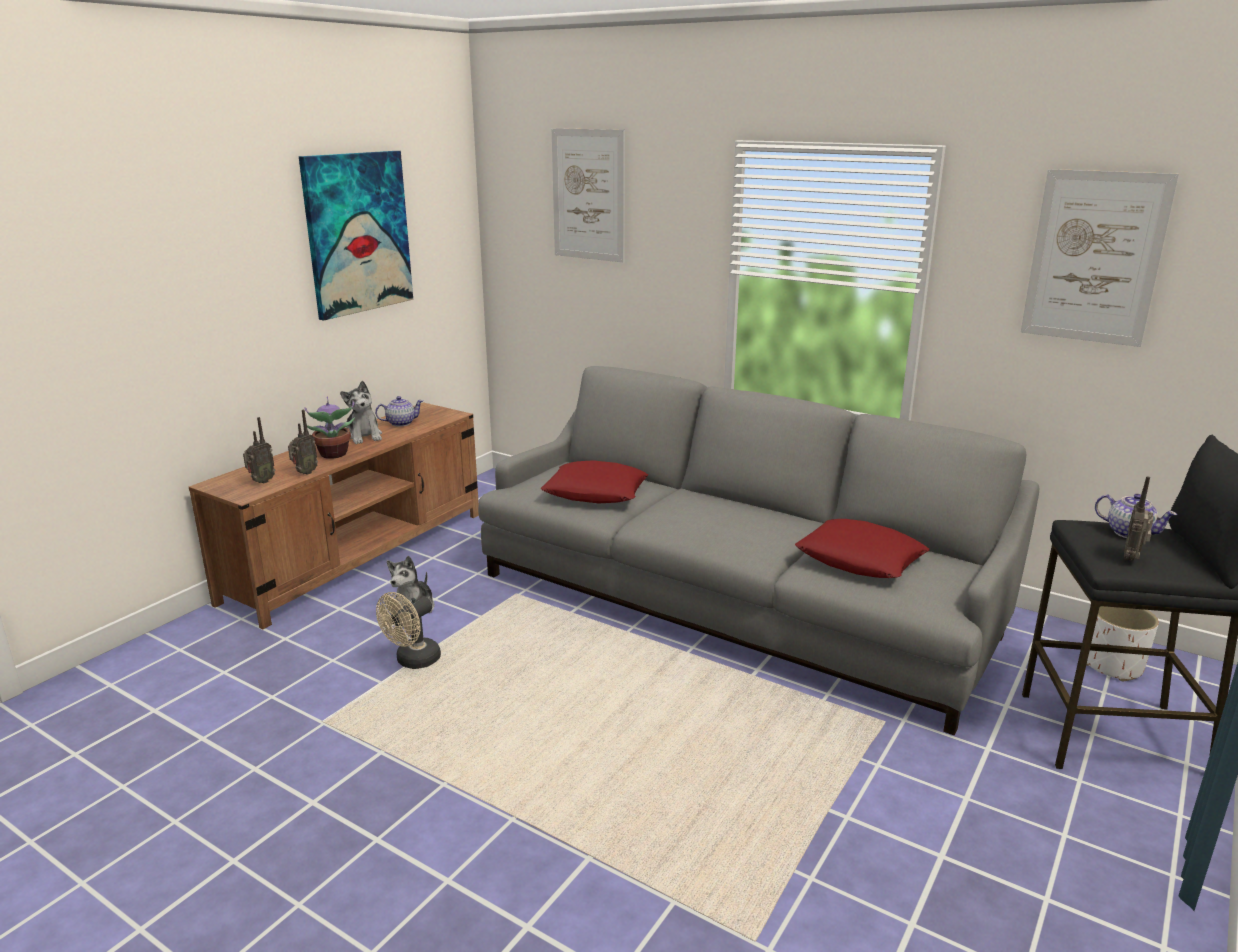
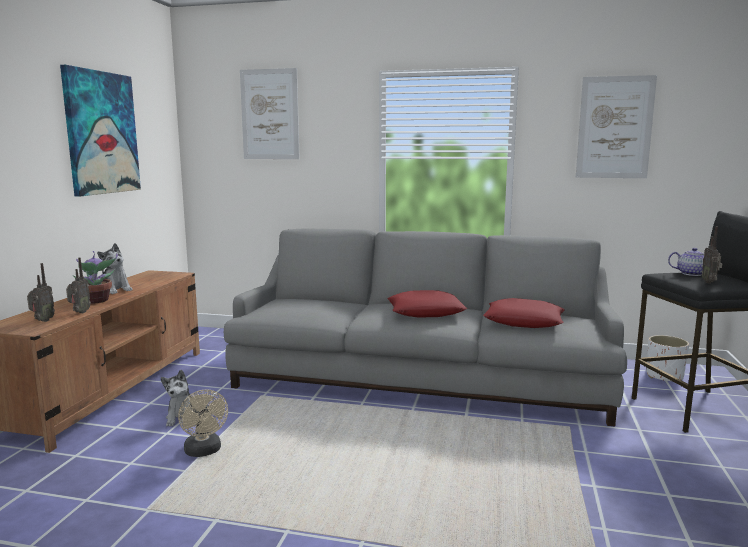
camera: 20 degrees left, 10 degrees down
teapot [375,396,423,427] -> none
beige fan [376,592,441,669] -> beige fan turned 45 degrees counterclockwise [178,389,228,457]
red pillow [541,460,648,503] -> red pillow moved to [388,290,467,318]

